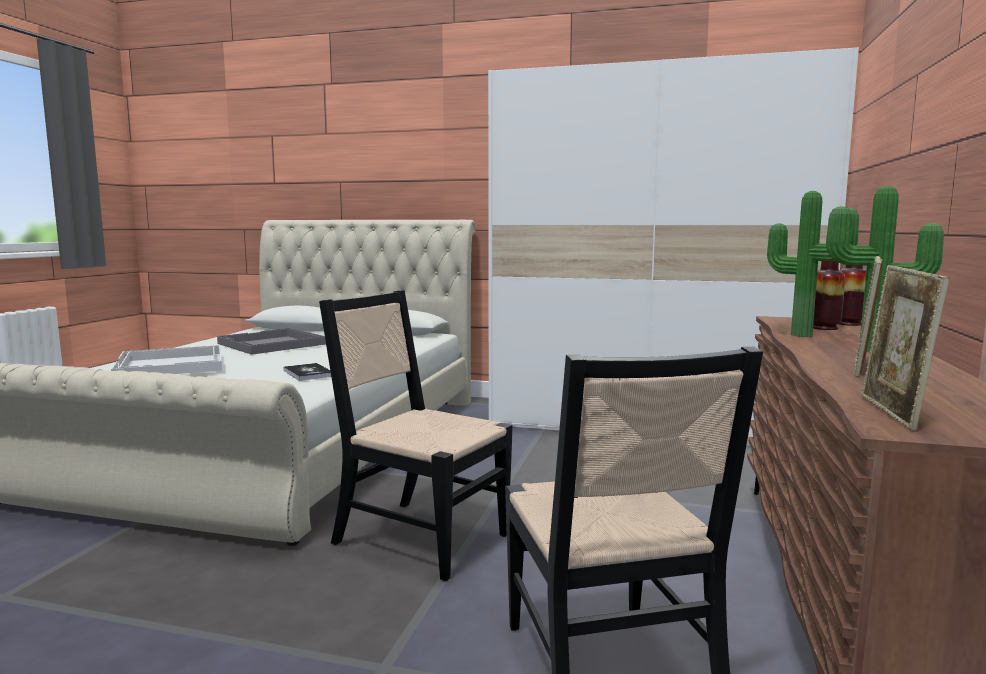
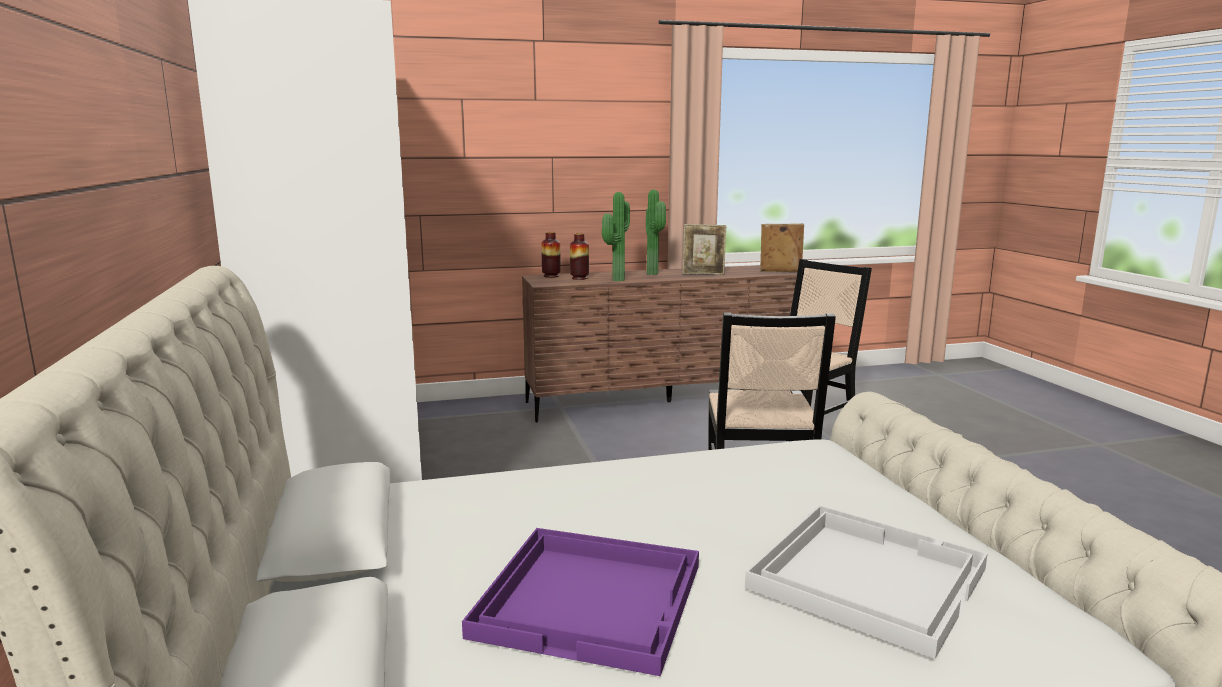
camera: 120 degrees left, 5 degrees up
grey tray [217,328,326,355] -> purple tray [462,528,699,676]
book [283,363,331,381] -> none
picture frame [861,265,949,431] -> picture frame turned 150 degrees counterclockwise [760,224,804,272]

